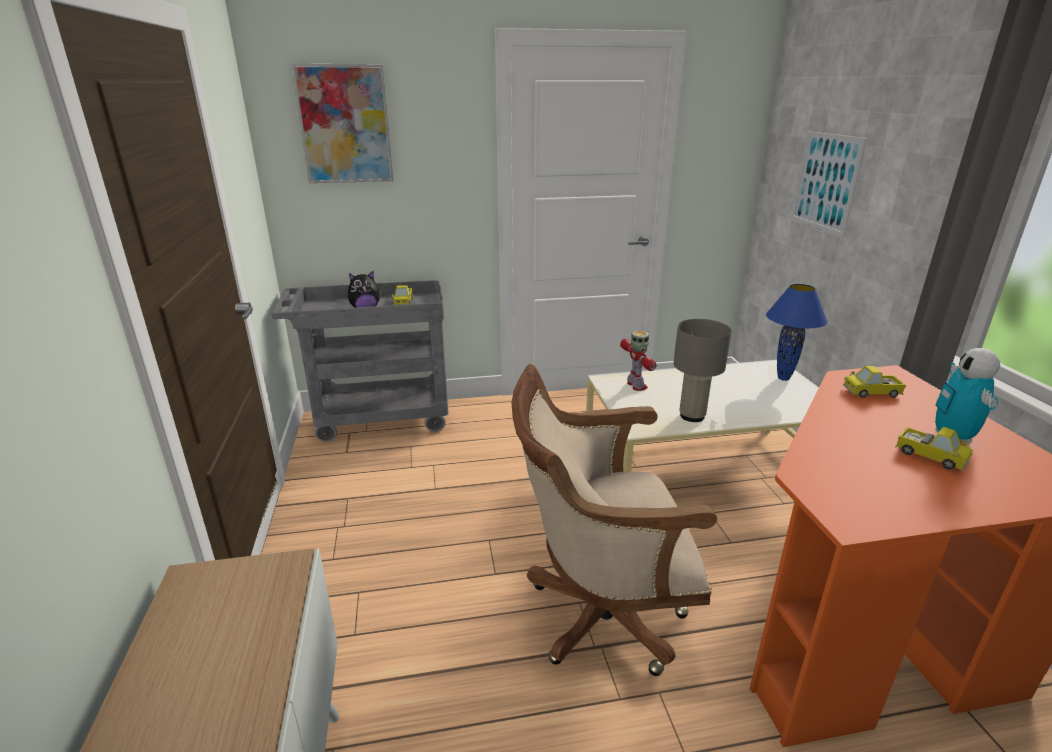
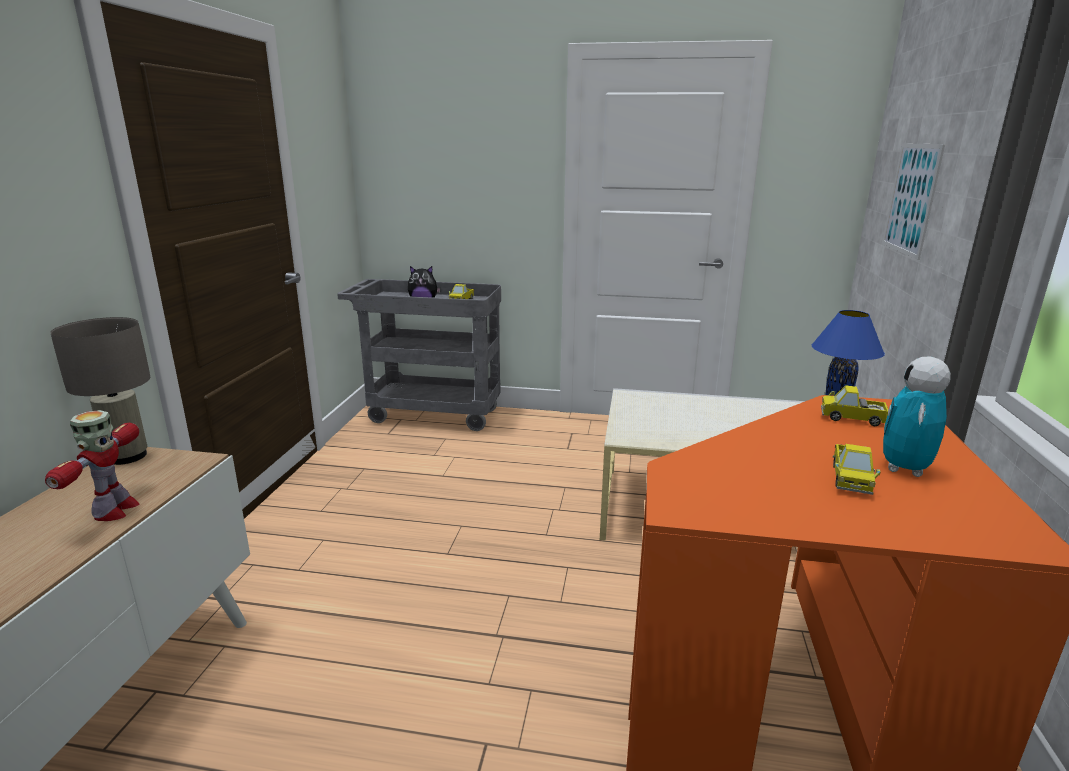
camera: 20 degrees right, 5 degrees down
picture [291,64,394,183] -> none
office chair [512,364,717,676] -> none
toy robot [620,331,656,391] -> toy robot moved to [45,410,139,521]
grey table lamp [674,319,731,422] -> grey table lamp moved to [50,317,150,465]
toy truck [895,427,973,471] -> toy truck turned 45 degrees clockwise [833,444,881,495]

